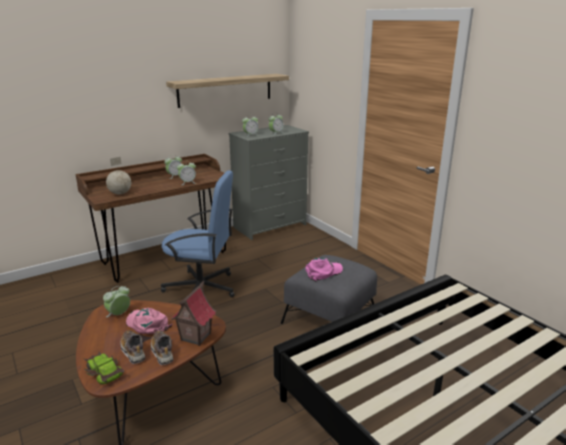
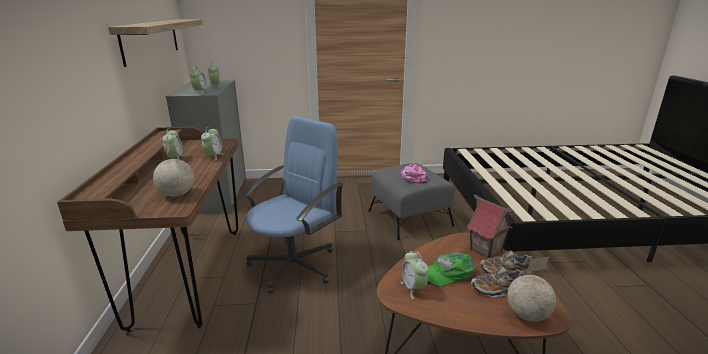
camera: 60 degrees left, 0 degrees up
toy car [83,352,124,384] -> globe [507,257,556,322]
pink cap [126,308,173,334] -> green cap [427,252,475,287]

